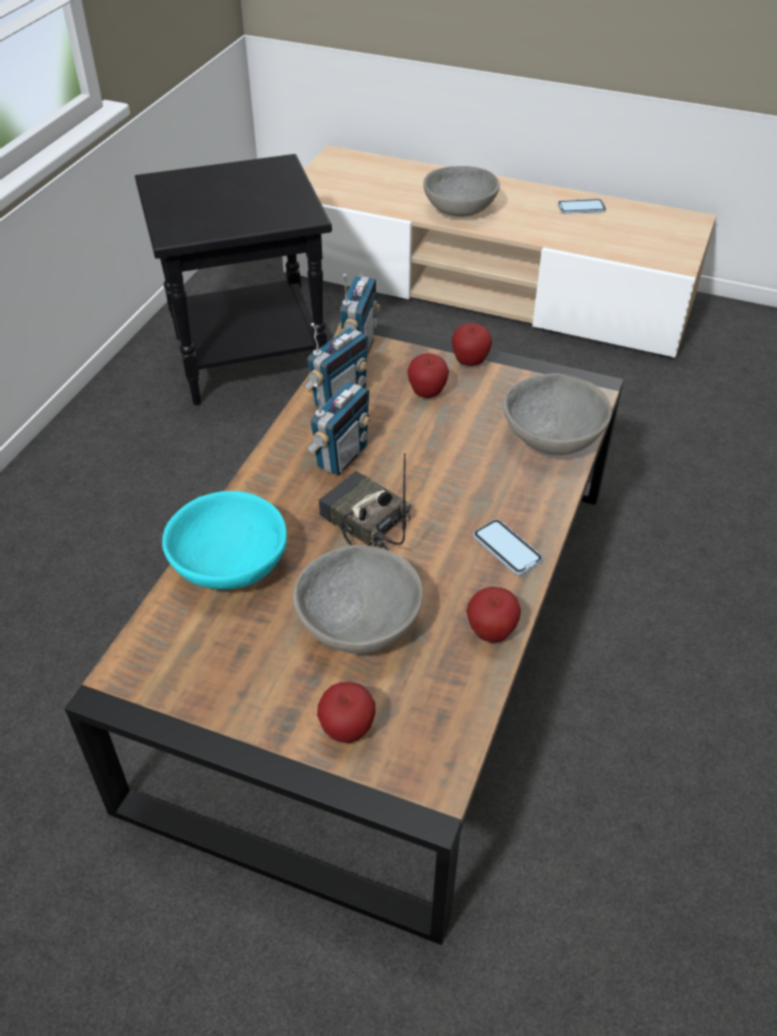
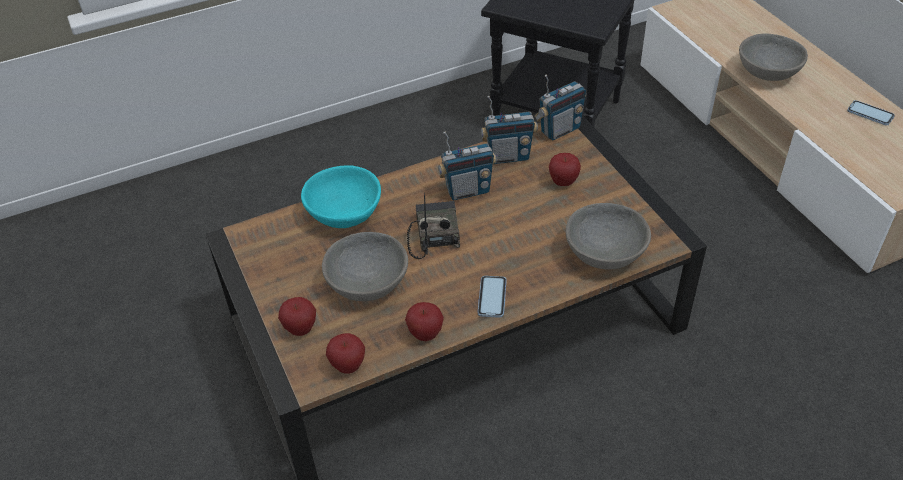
camera: 45 degrees right, 0 degrees up
apple [452,323,492,366] -> apple moved to [326,333,365,374]

